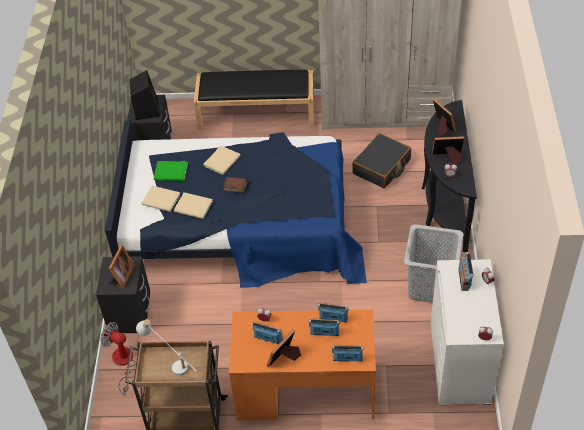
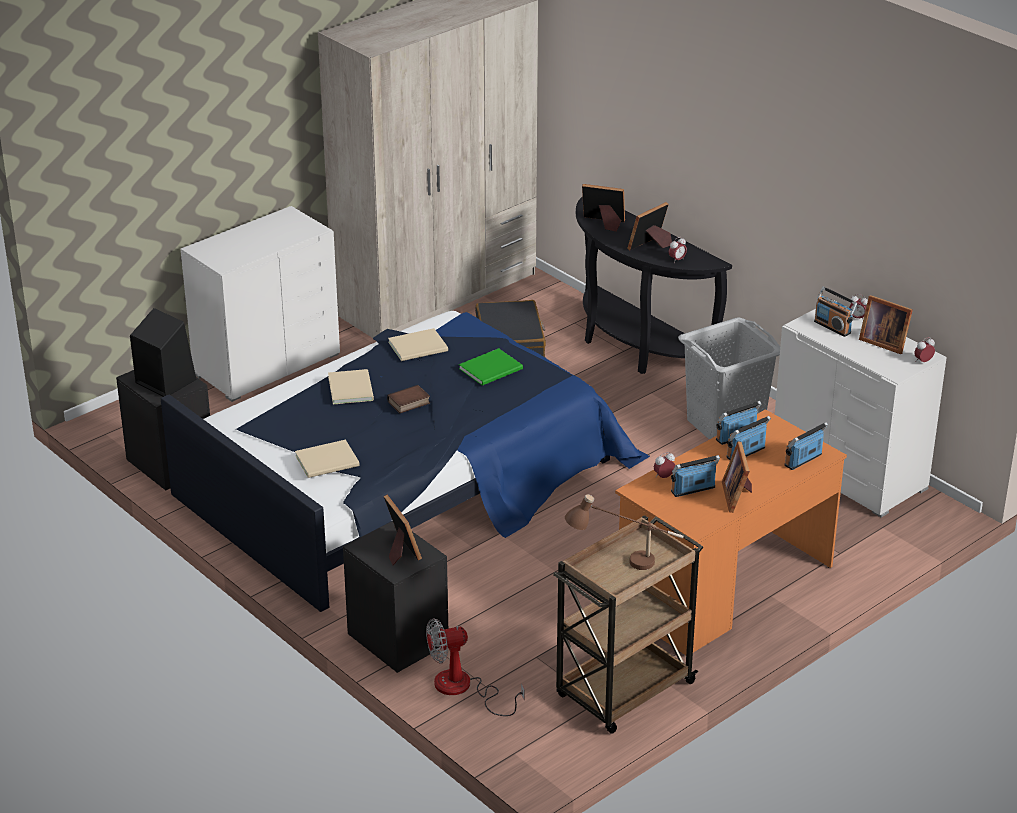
camera: 45 degrees left, 15 degrees down
white table lamp [136,319,197,376] -> brown table lamp [565,494,684,570]
green book [154,161,188,181] -> green book moved to [459,348,523,386]
beige book [174,192,213,219] -> beige book moved to [388,328,448,361]
black bench [194,70,314,130] -> white dresser [181,206,340,402]
none -> picture frame [859,295,913,354]

